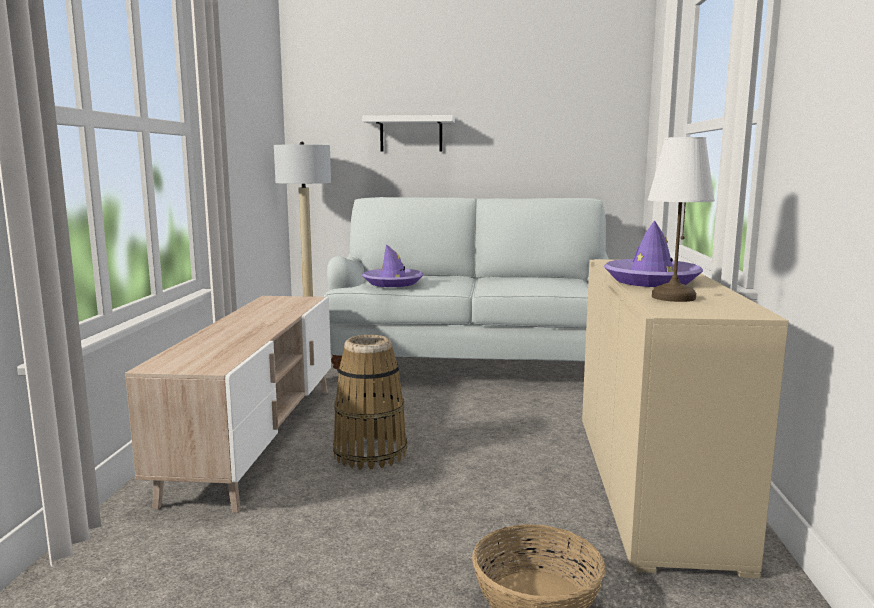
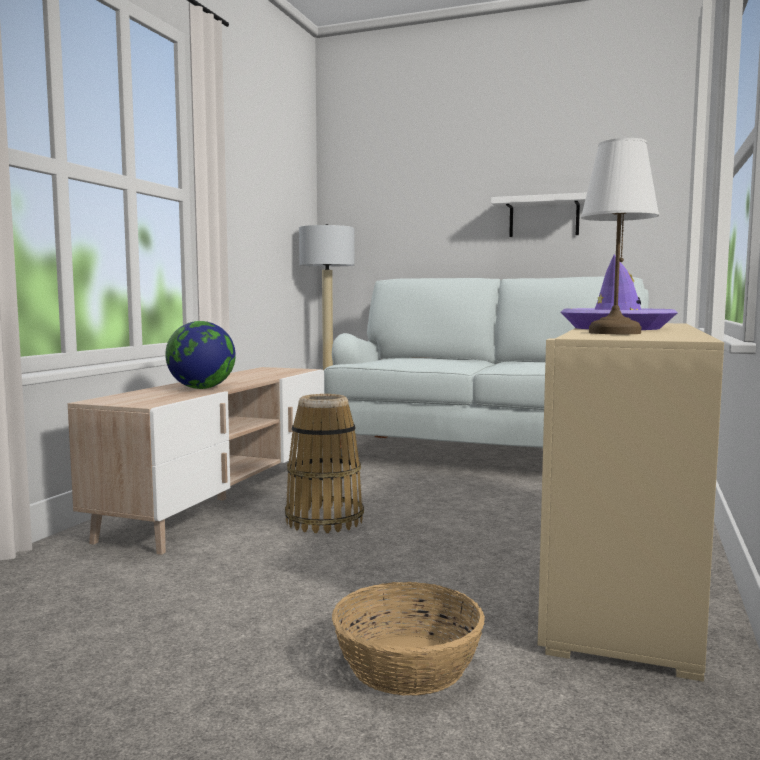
camera: 15 degrees right, 5 degrees down
white shelf [362,115,455,152] -> white shelf moved to [491,192,587,237]
purple hat [362,244,423,287] -> none
none -> globe [165,321,236,389]

